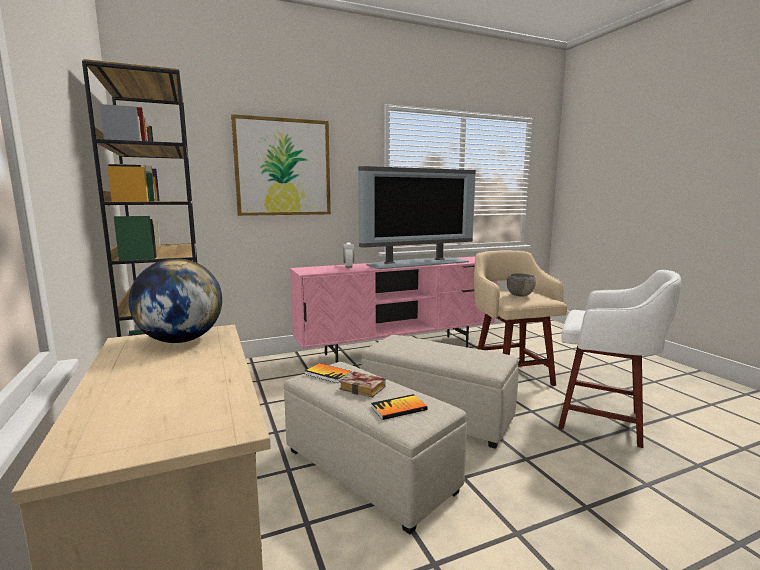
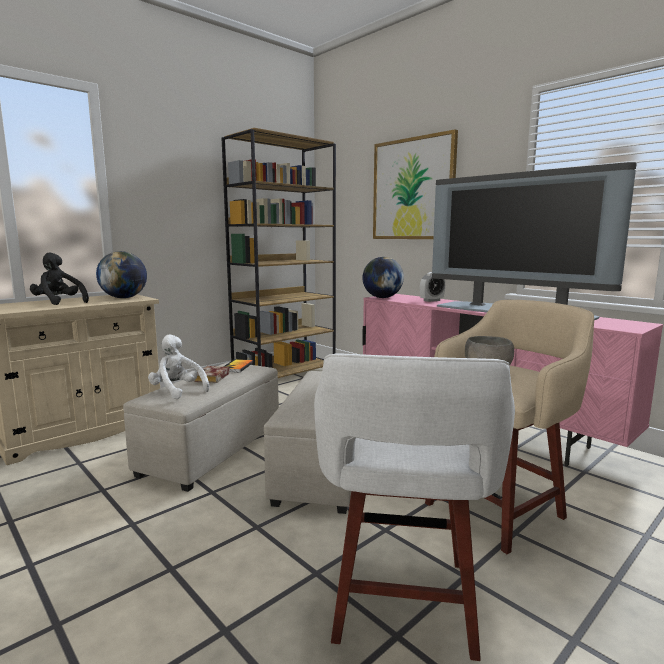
camera: 70 degrees right, 0 degrees up
book [371,394,428,420] -> white plush toy [148,334,210,399]
none -> black plush toy [30,253,89,305]
none -> globe [362,257,404,298]

